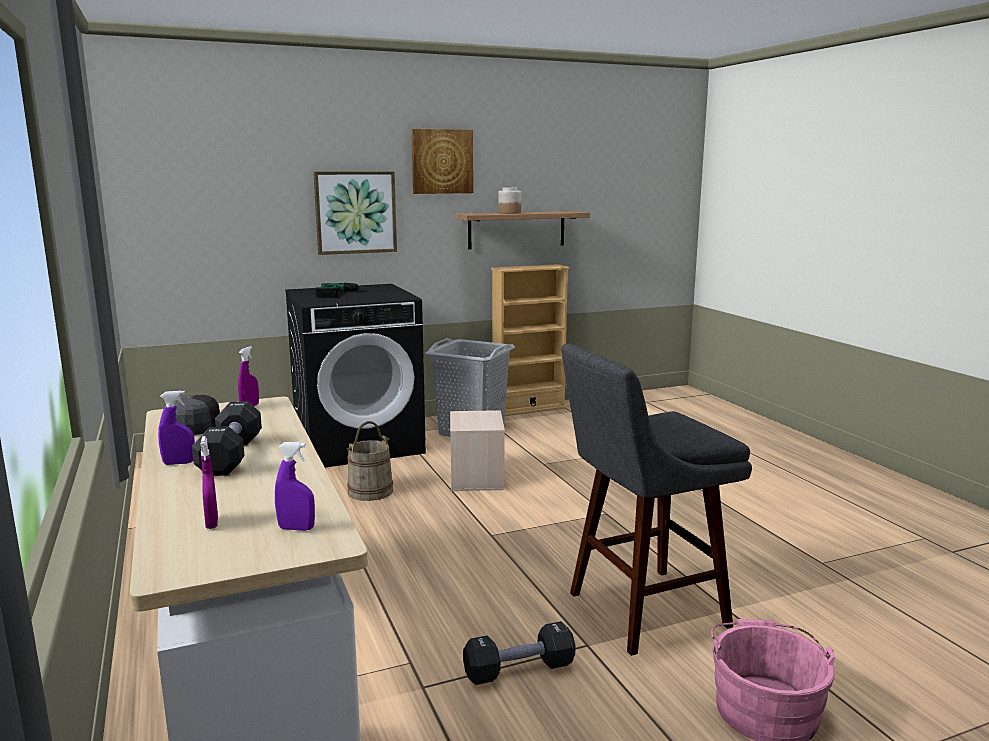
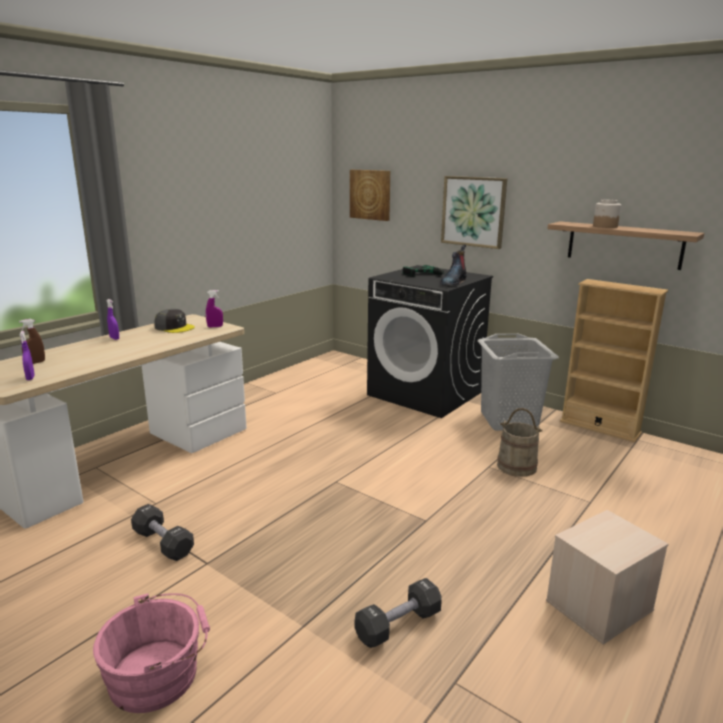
camera: 60 degrees right, 5 degrees up
black dumbbell [192,401,262,476] -> black dumbbell moved to [355,578,442,648]
purple spray bottle [201,436,218,529] -> brown spray bottle [19,319,45,364]
beige bucket [347,421,393,501] -> beige bucket moved to [497,408,543,477]
picture [411,129,473,194] -> picture moved to [350,170,390,221]
beige storage box [450,410,505,491] -> beige storage box moved to [546,510,668,644]
grey stool [561,344,752,656] -> none
none -> boot [440,245,467,285]

